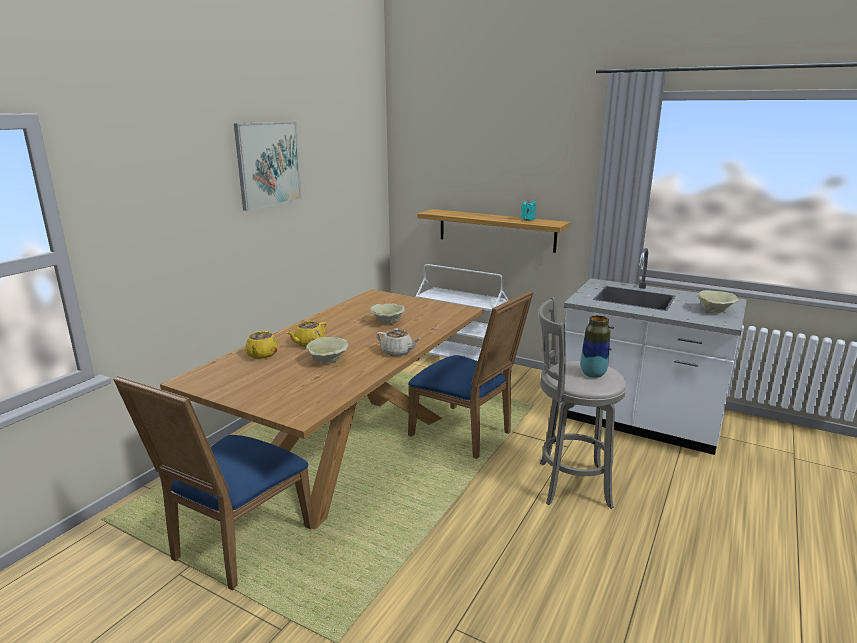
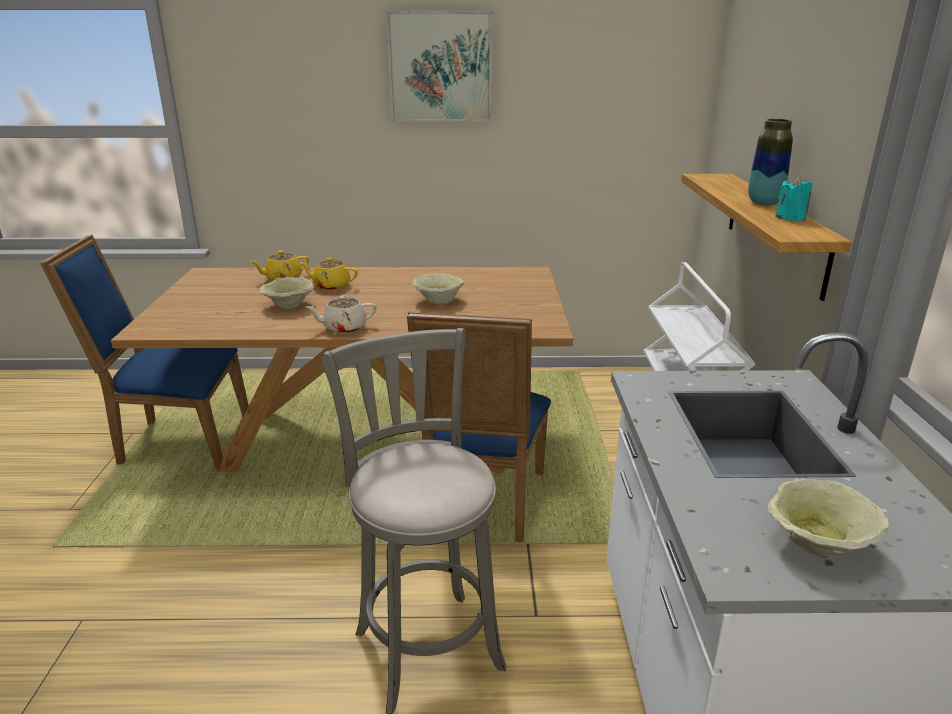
camera: 60 degrees right, 5 degrees up
beige teapot [376,328,420,356] -> beige teapot turned 75 degrees clockwise [306,295,377,334]
vase [581,315,610,378] -> vase moved to [748,119,793,205]

